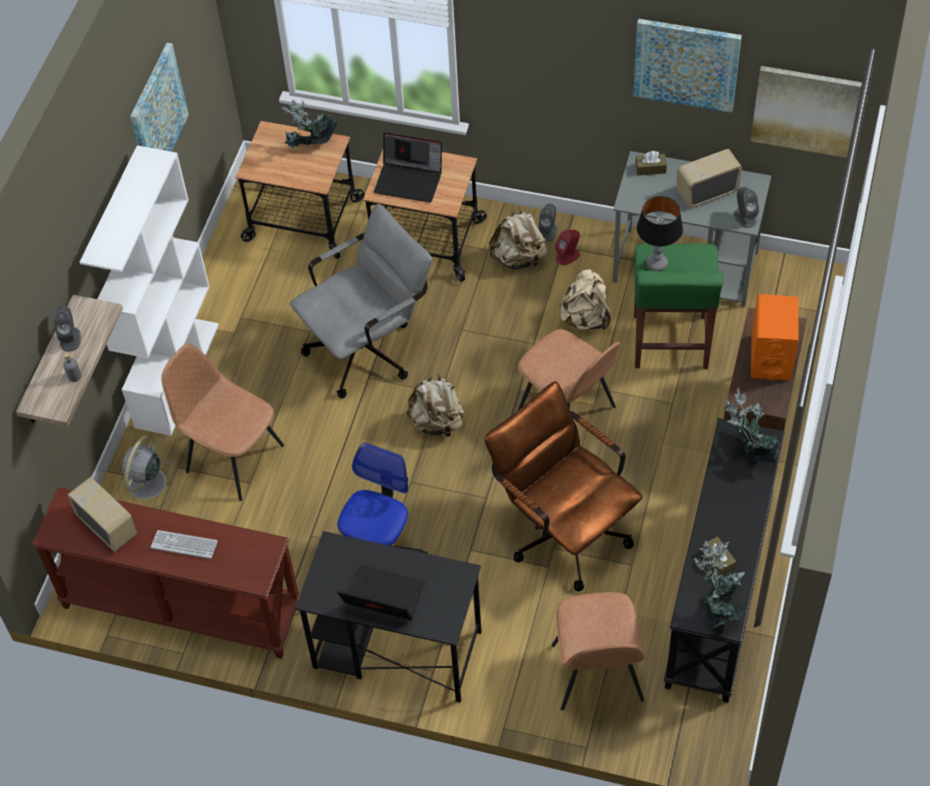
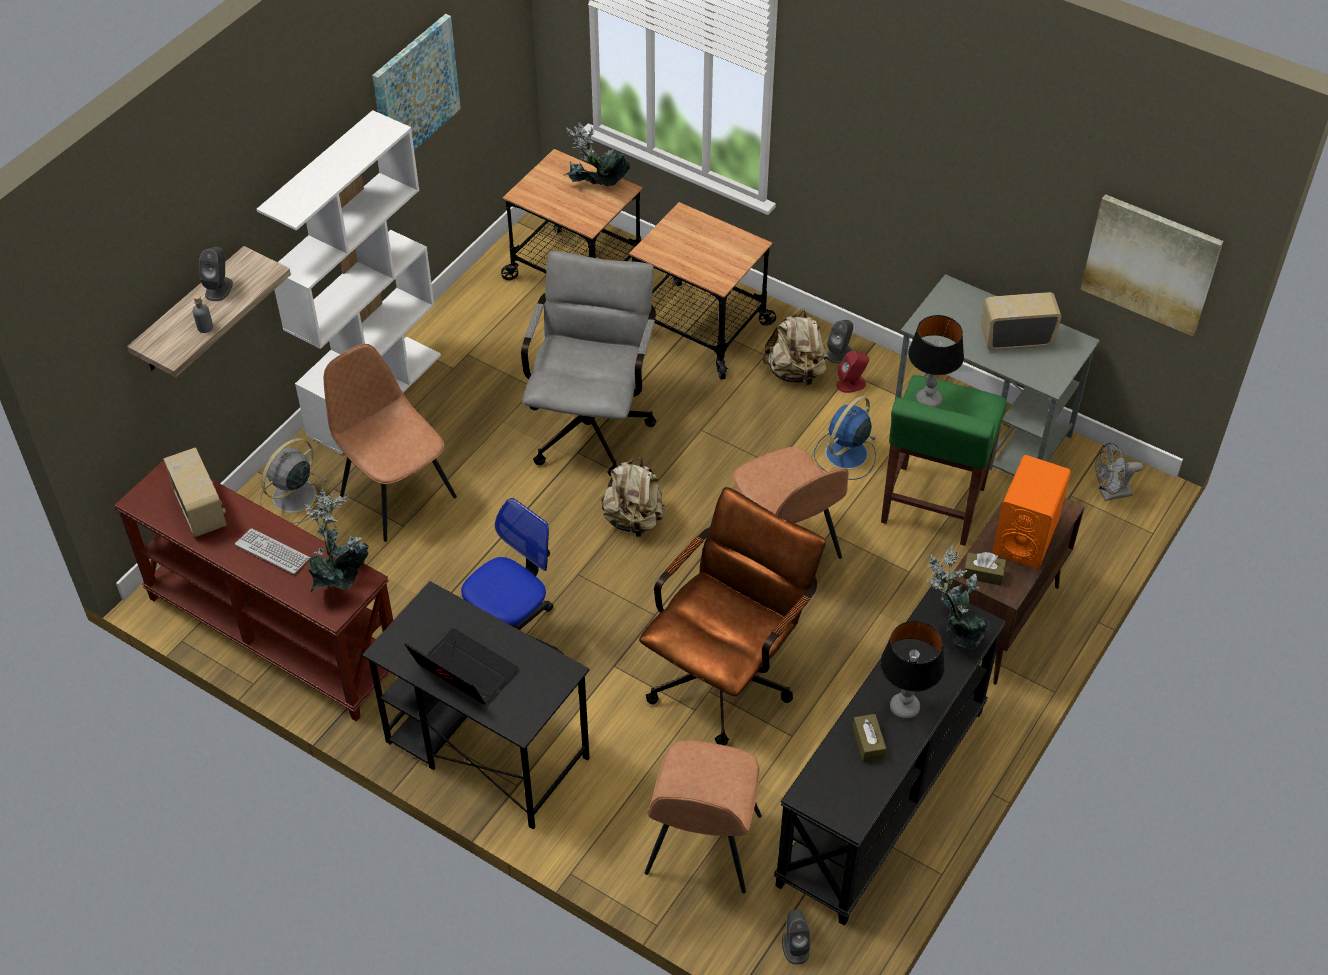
camera: 15 degrees right, 5 degrees down
grey office chair [290,204,432,398] -> grey office chair turned 60 degrees counterclockwise [521,251,657,476]
laptop [374,133,442,202] -> none
brown office chair [484,381,642,592] -> brown office chair turned 60 degrees clockwise [639,487,826,745]
beige backpack [559,269,611,331] -> blue fan [814,396,876,480]
picture [633,19,742,113] -> none
brown tissue box [635,151,667,176] -> brown tissue box moved to [963,552,1006,586]
potted plant [693,541,745,629] -> potted plant moved to [304,487,369,592]
grey speaker [733,187,759,228] -> grey speaker moved to [782,910,810,965]
none -> table lamp [880,621,945,719]
none -> grey fan [1095,443,1143,501]

